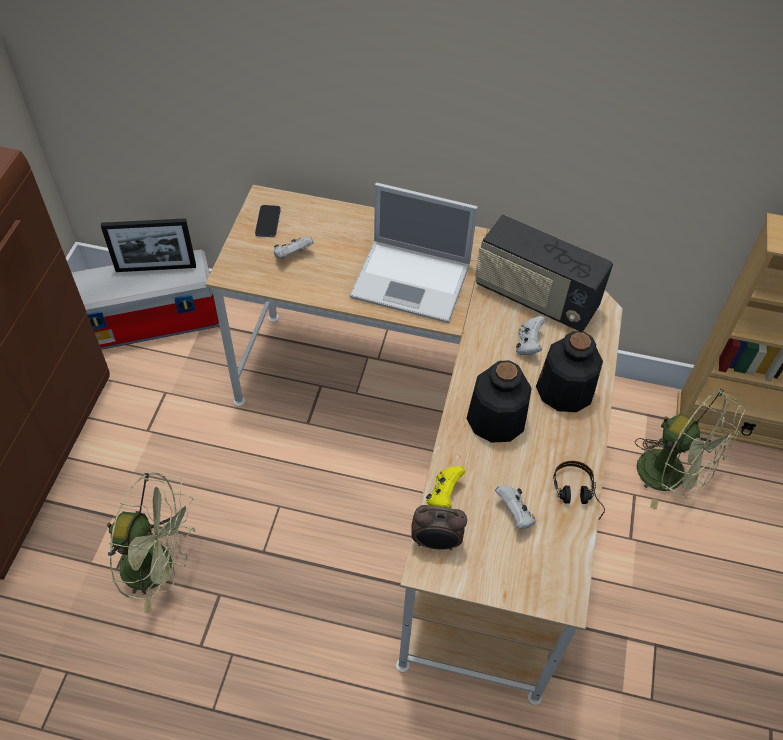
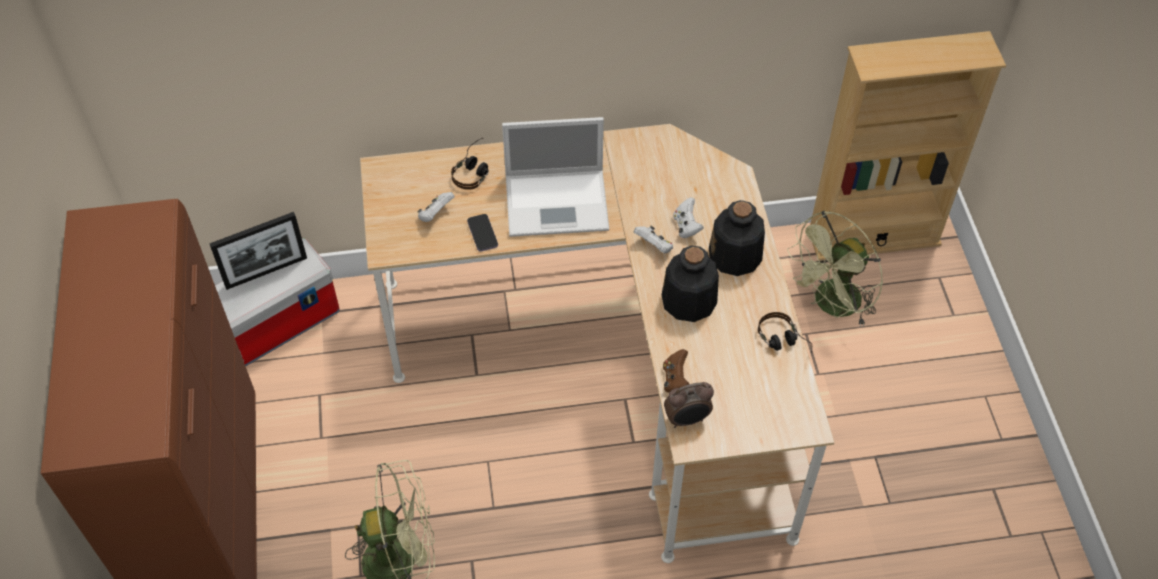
camera: 20 degrees left, 0 degrees up
phone [255,205,281,237] -> phone moved to [467,214,498,252]
yellow game controller [426,466,466,508] -> brown game controller [663,349,689,393]
radio [475,214,613,332] -> none
white game controller [495,485,536,529] -> white game controller moved to [634,226,673,253]
green fan [635,389,745,509] -> green fan turned 120 degrees clockwise [787,211,883,327]
none -> headphones [451,138,489,190]

